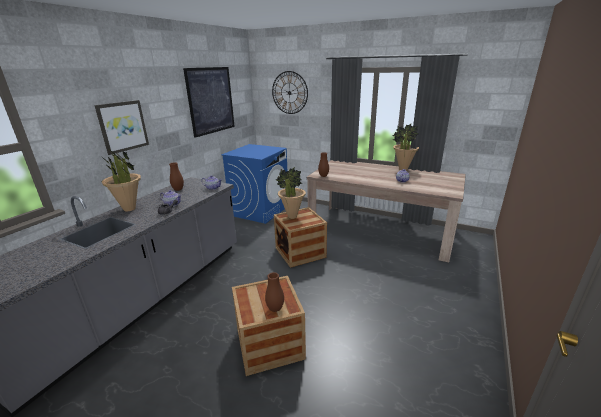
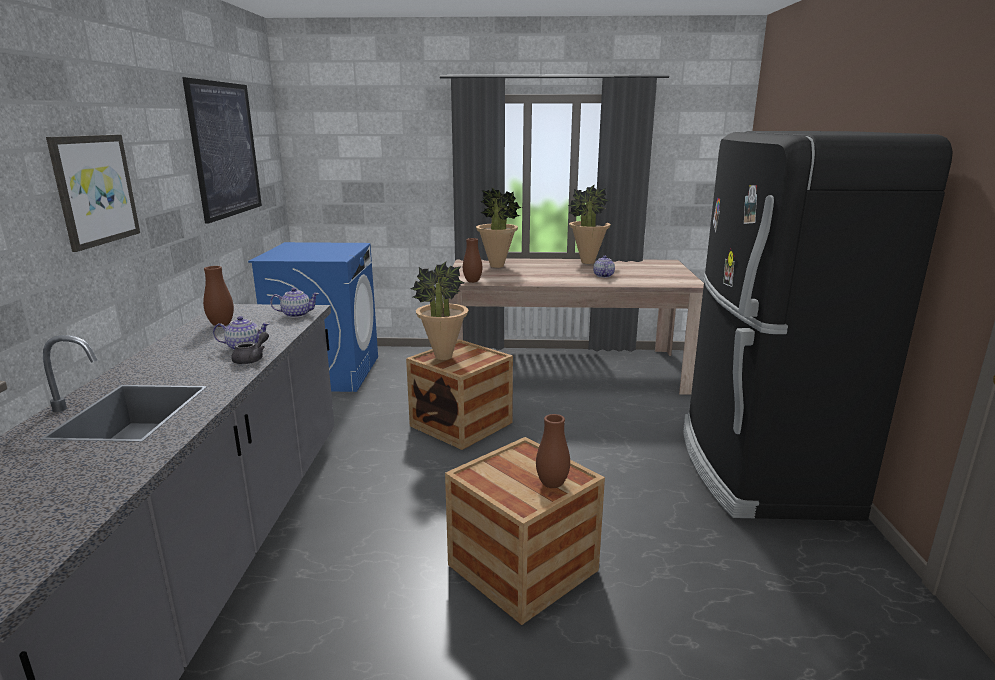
camera: 25 degrees left, 5 degrees down
potted plant [102,149,141,212] -> potted plant moved to [476,187,522,268]
wall clock [272,71,308,114] -> none
none -> black fridge [683,131,953,521]

